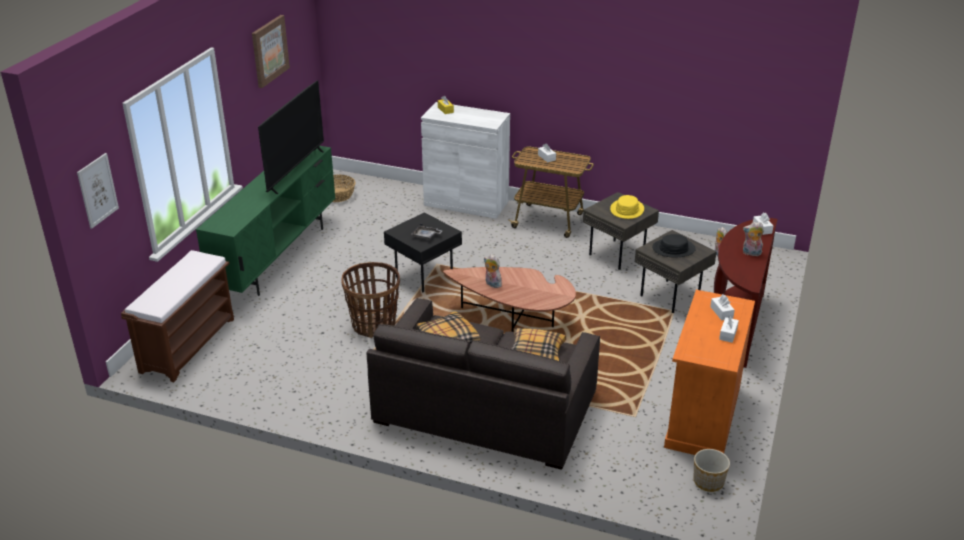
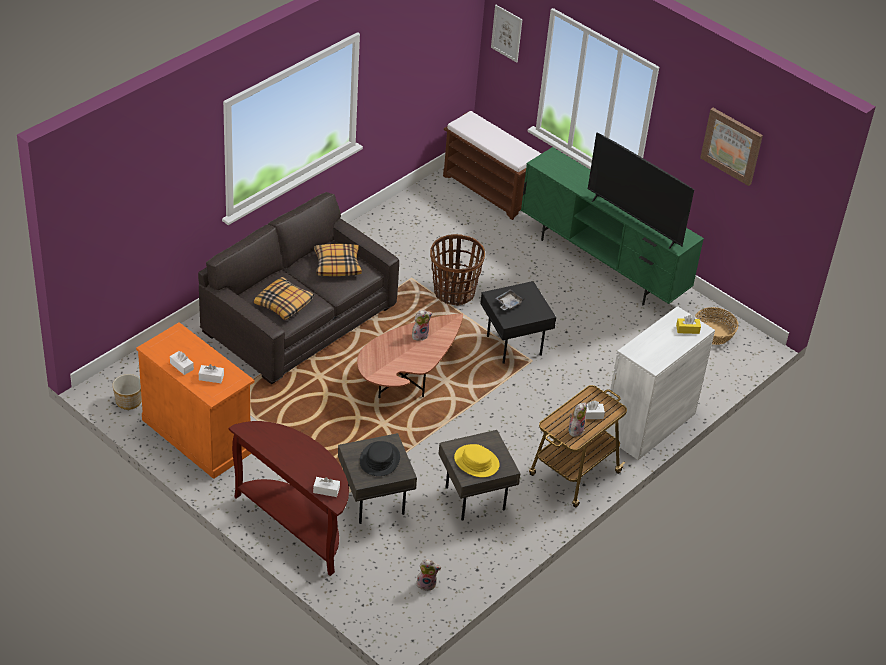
camera: 110 degrees right, 10 degrees up
plush toy [743,222,764,256] -> plush toy moved to [569,402,587,437]

